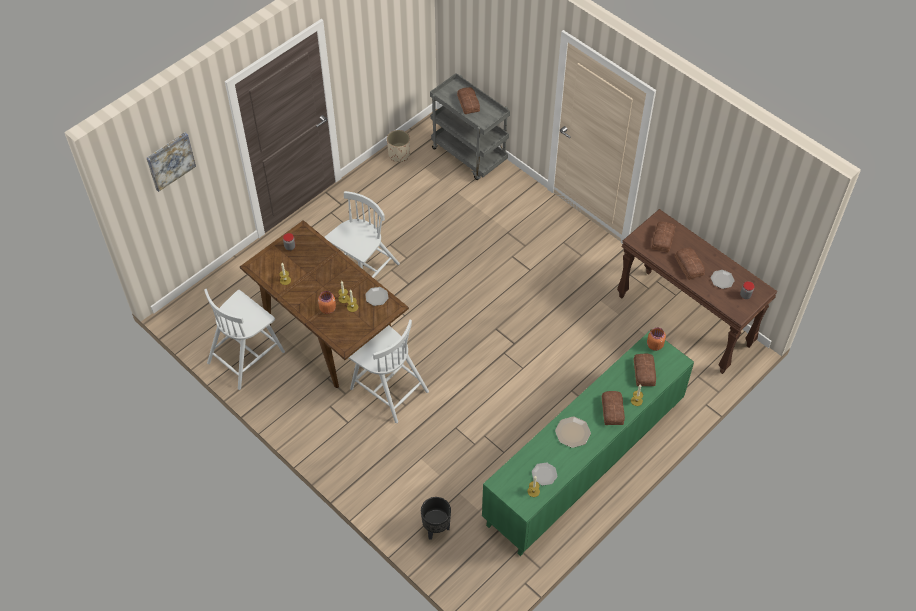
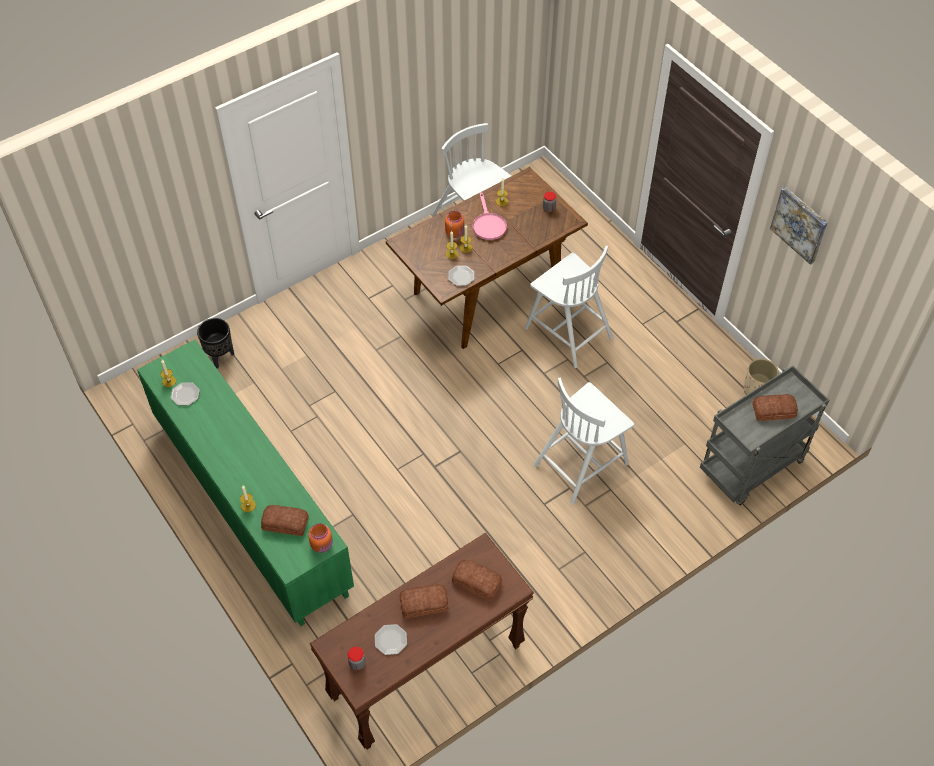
camera: 100 degrees right, 0 degrees up
picture [147,132,196,192] -> picture moved to [770,187,828,265]
white chair [349,320,429,423] -> white chair moved to [533,377,634,505]
plate [555,416,591,448] -> none
bread [602,391,625,425] -> none
none -> pink frying pan [473,192,507,240]

